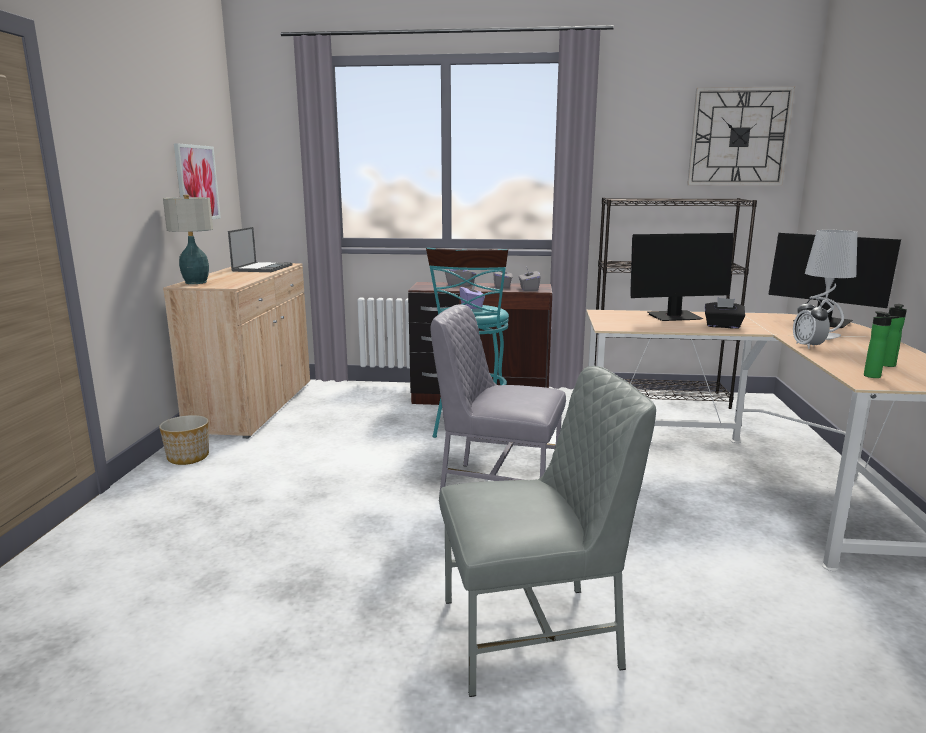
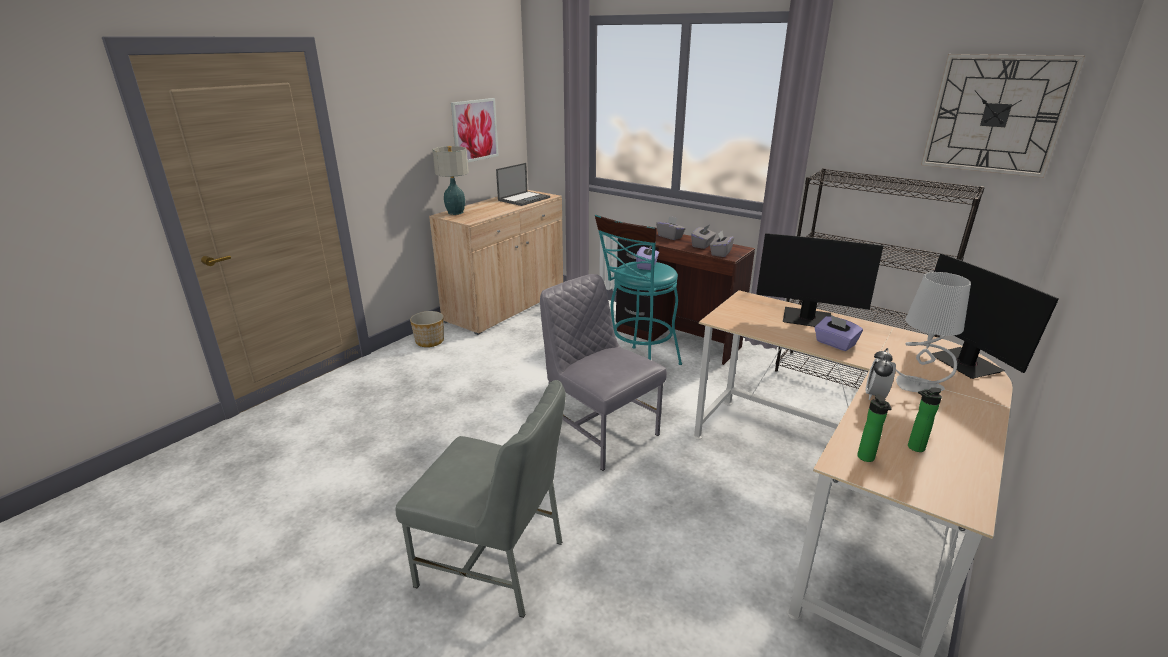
camera: 30 degrees right, 10 degrees up
black tissue box [705,298,745,329] -> purple tissue box [815,315,863,351]

